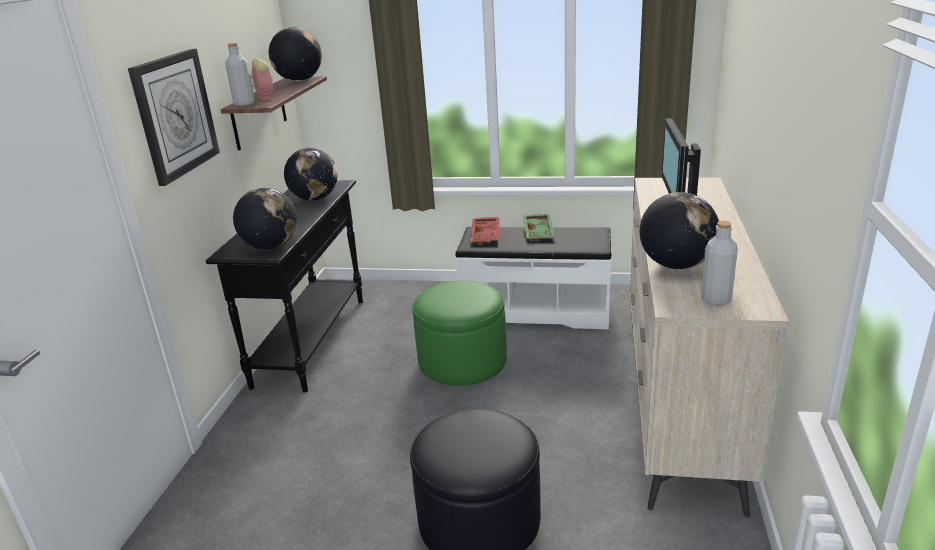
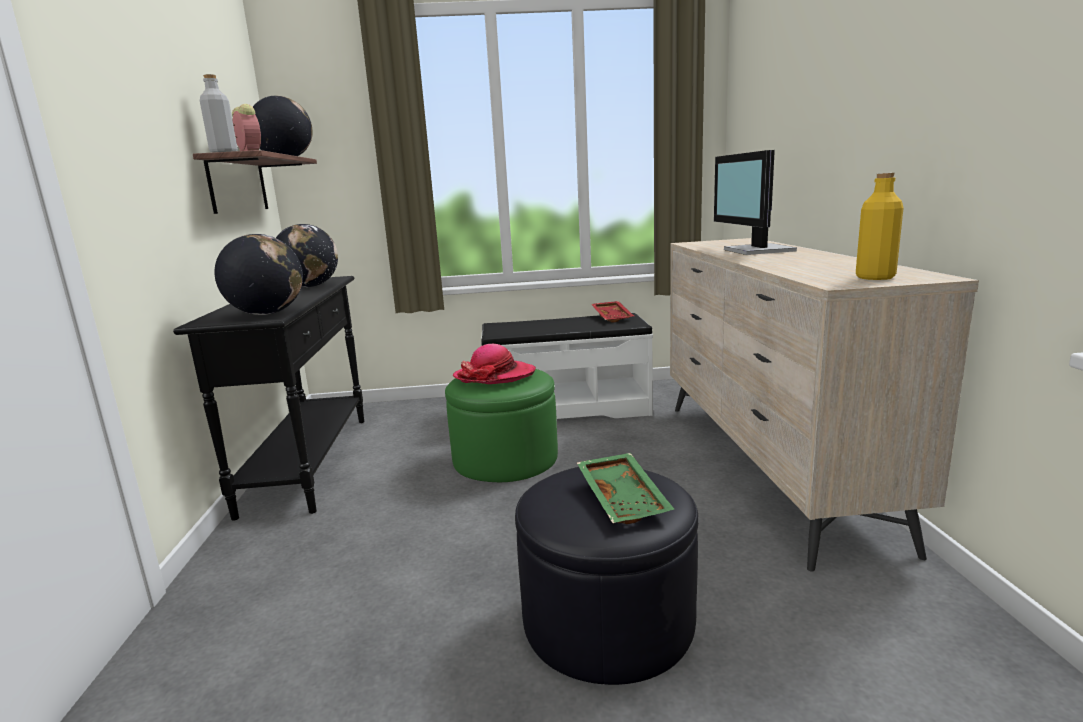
camera: 15 degrees left, 10 degrees down
wall clock [128,49,220,186] -> none
red tray [471,217,499,244] -> red tray moved to [591,301,634,323]
green tray [523,214,555,241] -> green tray moved to [577,453,675,524]
globe [640,192,719,269] -> none
grey bottle [701,221,738,306] -> yellow bottle [856,173,904,280]
none -> hat [453,344,536,384]

